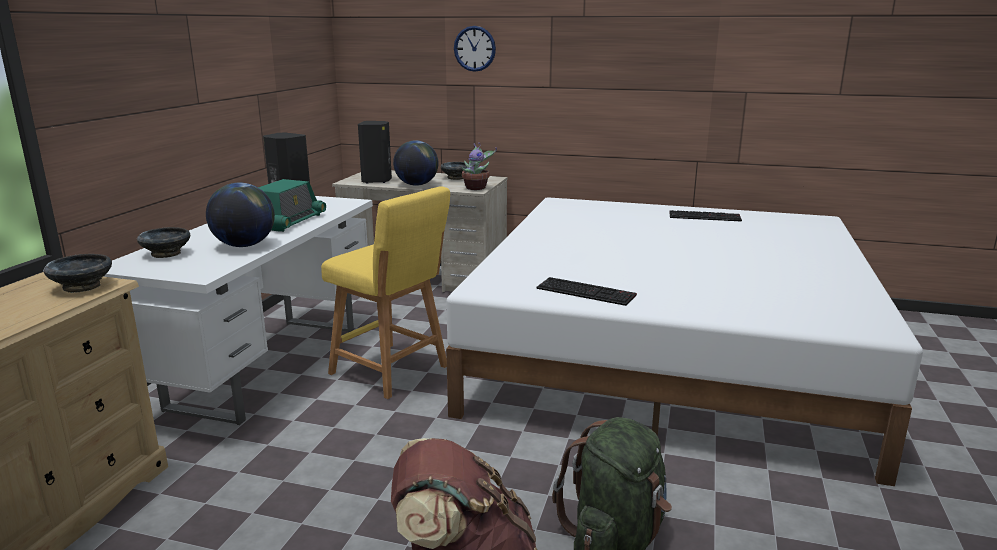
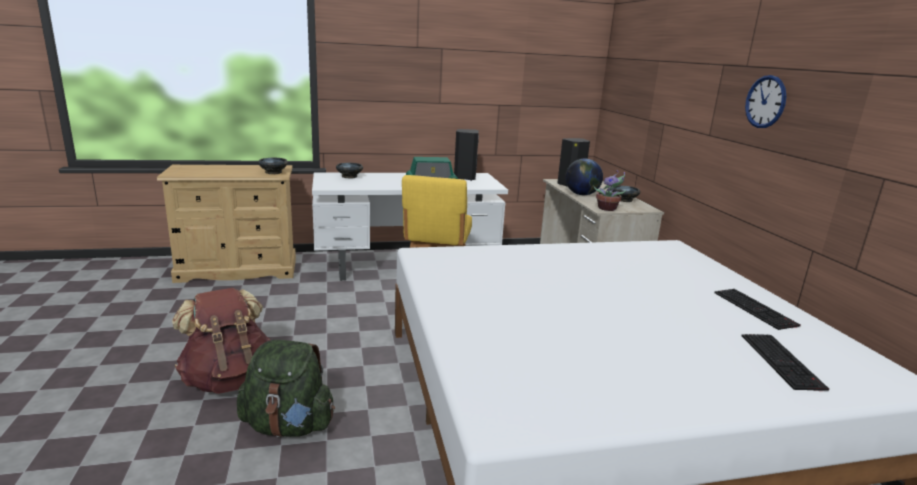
camera: 60 degrees right, 0 degrees up
globe [206,182,275,247] -> none
wall clock [454,26,496,72] -> wall clock moved to [745,75,786,128]
keyboard [536,277,637,306] -> keyboard moved to [742,334,829,392]

